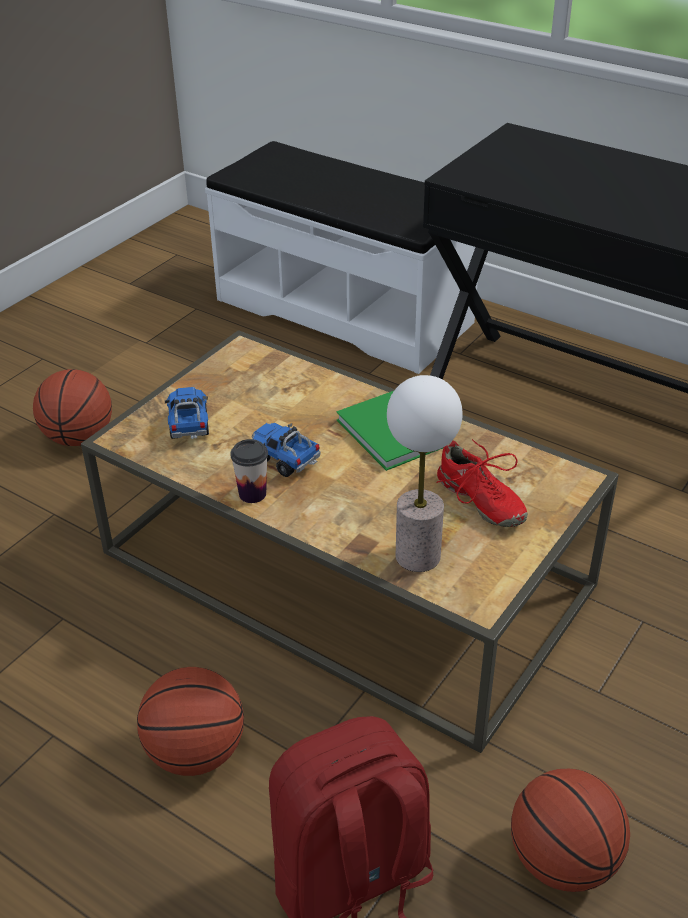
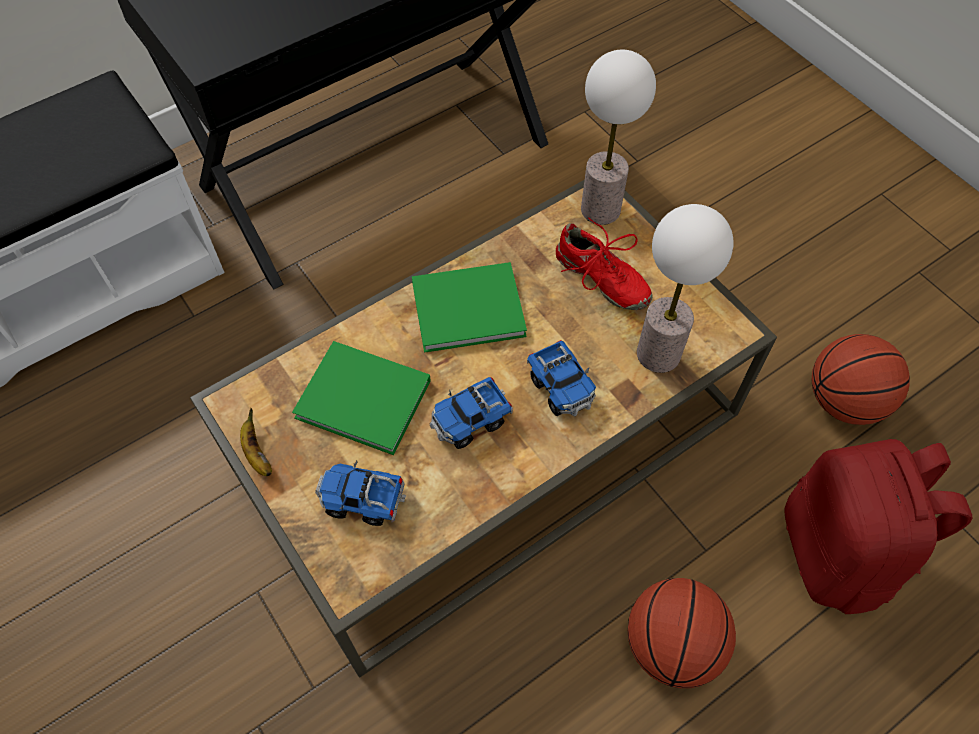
camera: 70 degrees left, 20 degrees up
basketball [33,369,112,446] -> none
cup [230,439,268,503] -> none
red shoe [437,439,528,527] -> red shoe turned 60 degrees clockwise [556,218,653,310]
none -> banana [240,408,272,476]
none -> green book [292,341,431,455]
none -> toy truck [527,340,596,416]
none -> table lamp [581,49,656,225]

